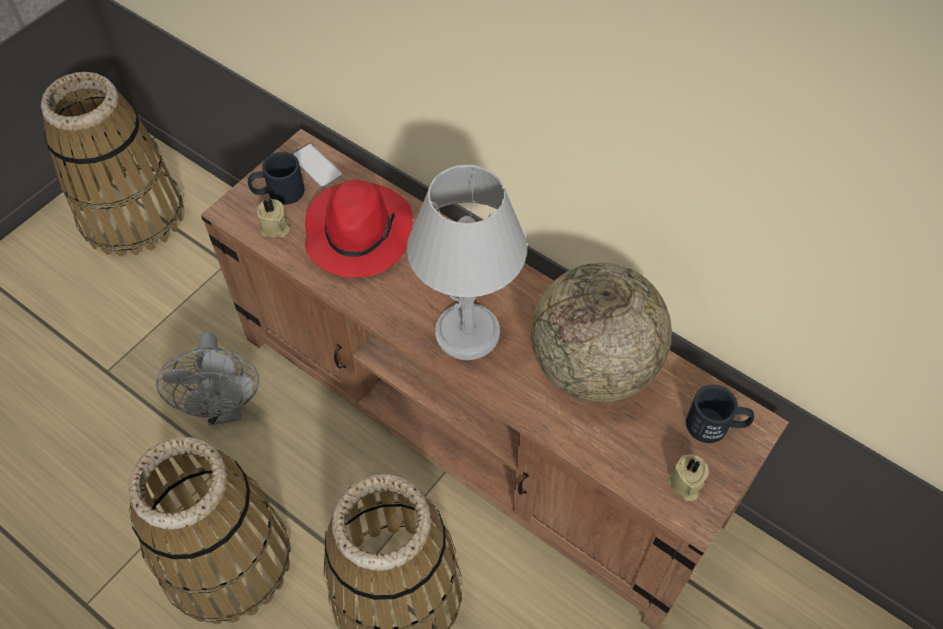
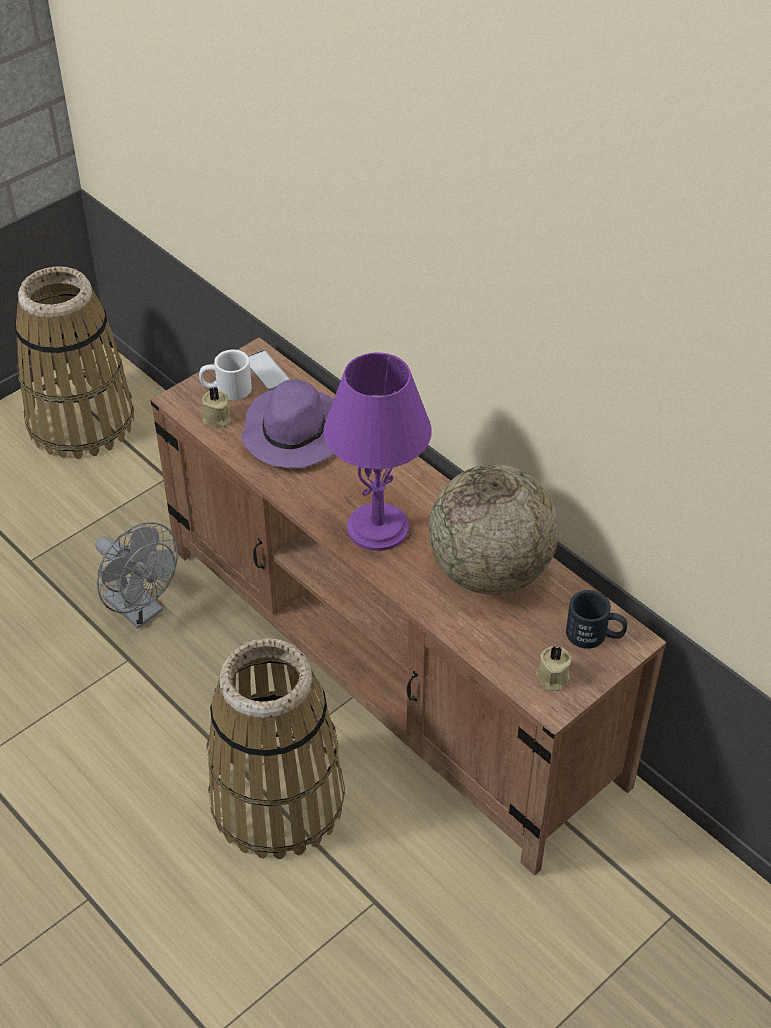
camera: 10 degrees right, 10 degrees down
basket [128,437,291,624] -> none
grey fan [156,332,260,426] -> grey fan turned 45 degrees counterclockwise [95,522,178,628]
black mug [248,152,305,205] -> white mug [199,350,252,400]
red hat [305,180,413,278] -> purple hat [241,379,334,468]
grey table lamp [407,165,527,360] -> purple table lamp [323,352,432,551]

